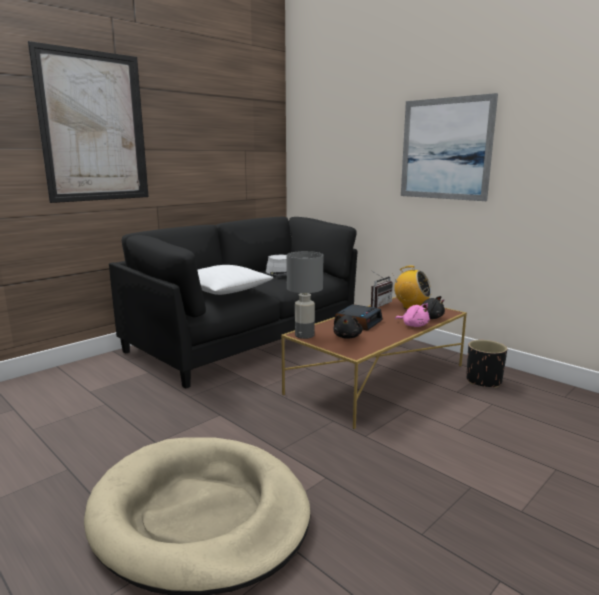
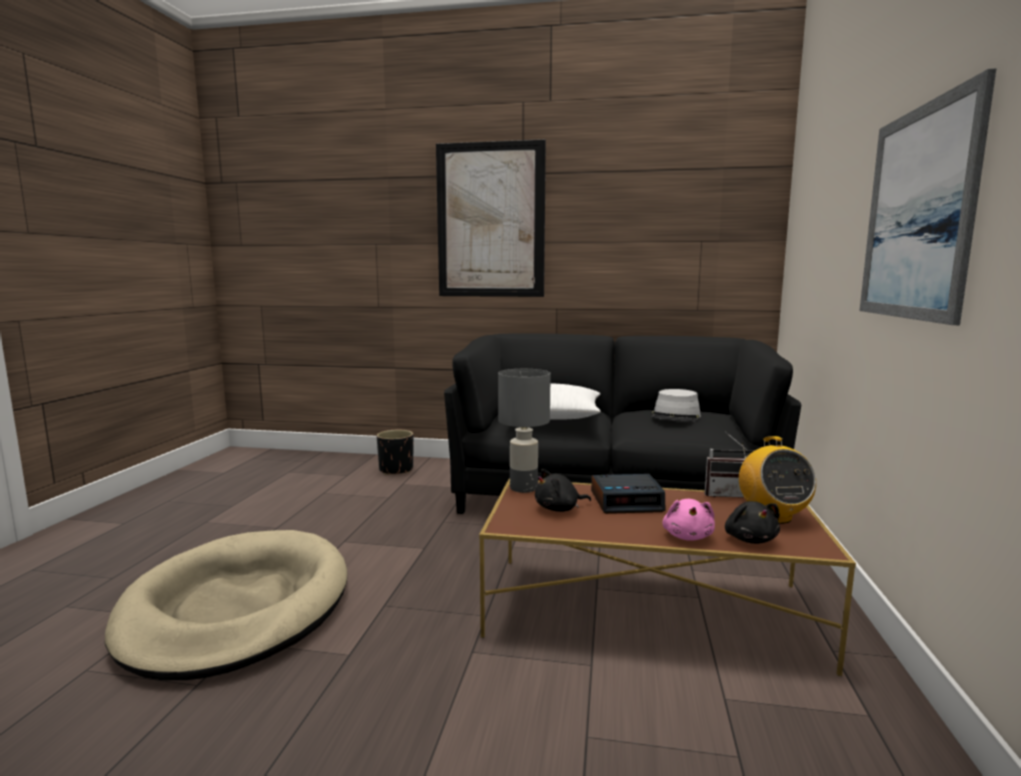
camera: 55 degrees right, 5 degrees down
black planter [466,340,507,388] -> black planter moved to [377,430,413,475]

